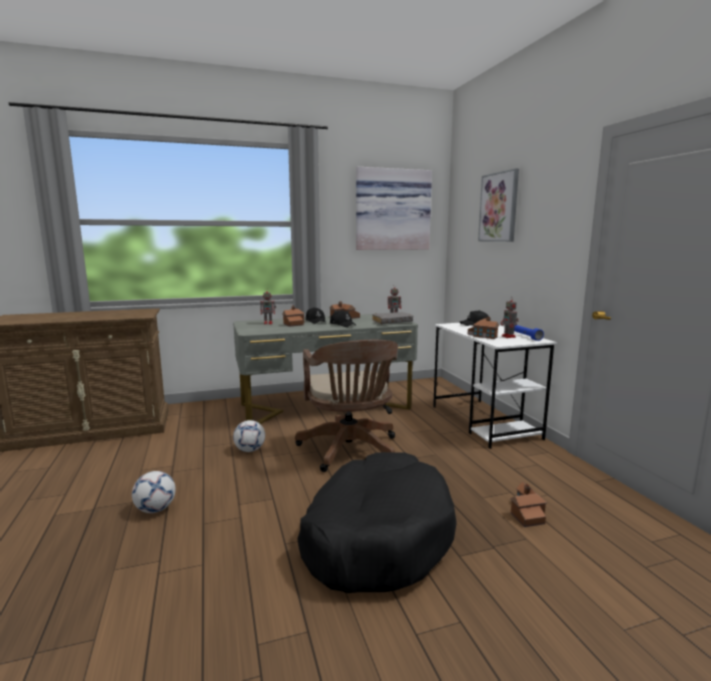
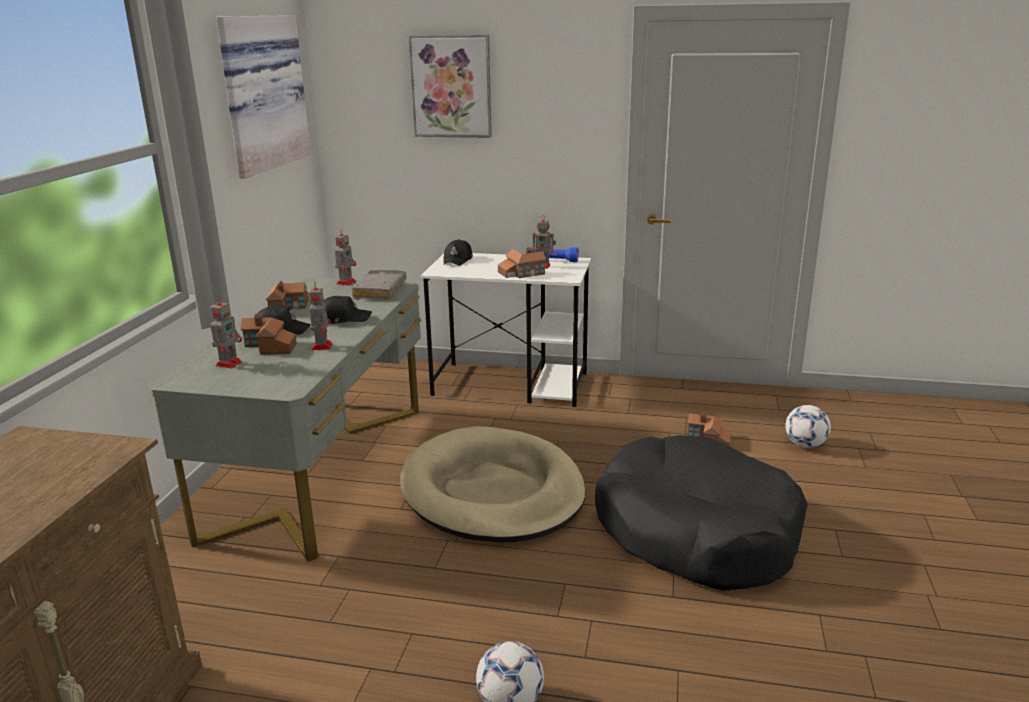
camera: 60 degrees left, 10 degrees up
football [233,420,265,452] -> football moved to [785,405,831,448]
brown office chair [295,340,398,472] -> beige dog bed [400,426,586,543]
none -> toy robot [309,281,333,350]

